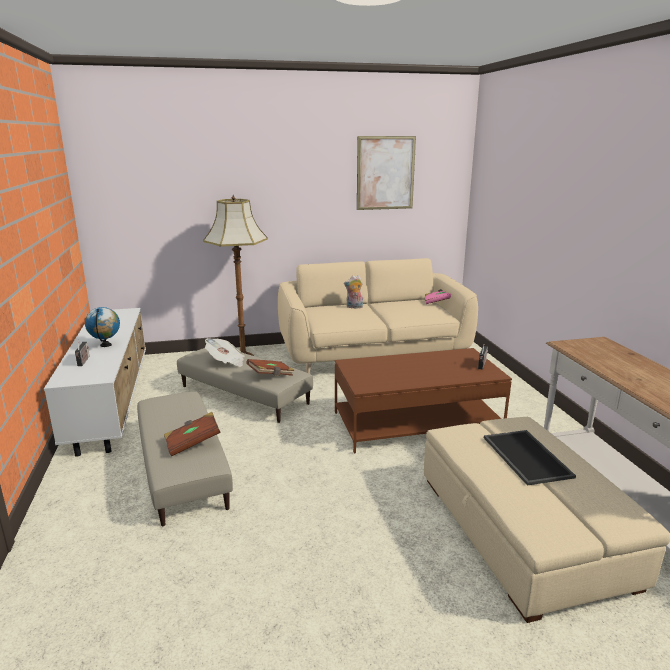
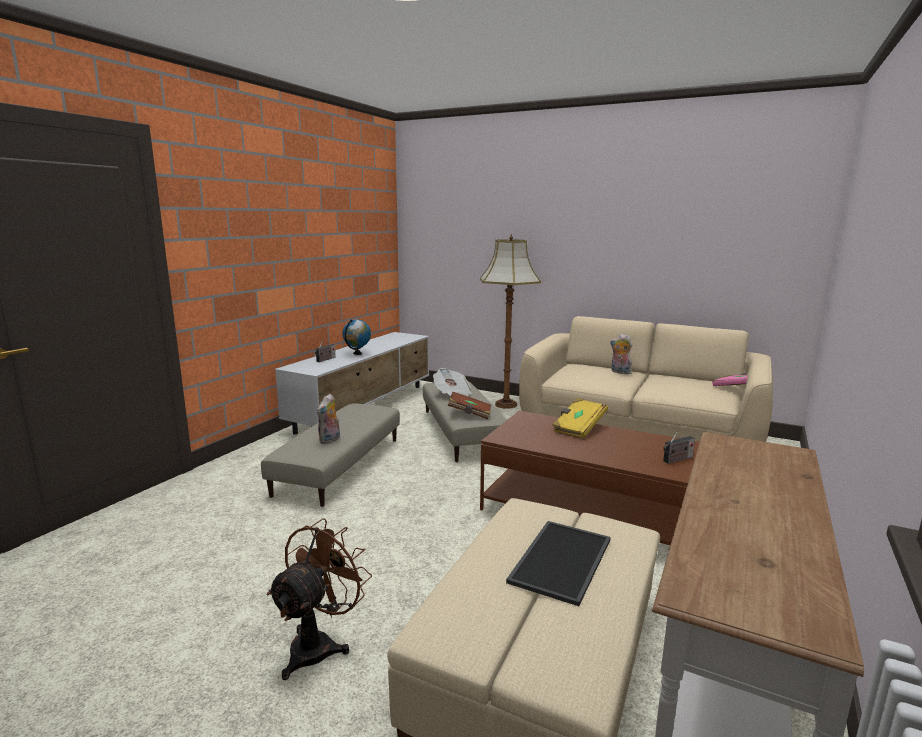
camera: 40 degrees right, 5 degrees down
brown book [164,412,221,456] -> plush toy [317,394,340,444]
picture [357,136,416,210] -> none
none -> brown fan [267,518,372,680]
none -> yellow book [552,398,608,438]

